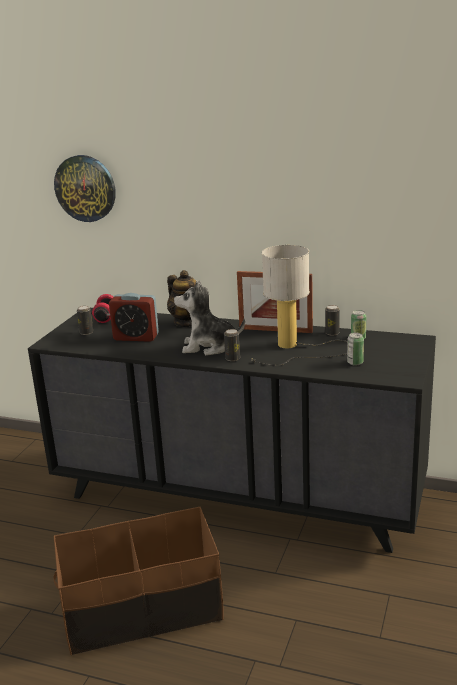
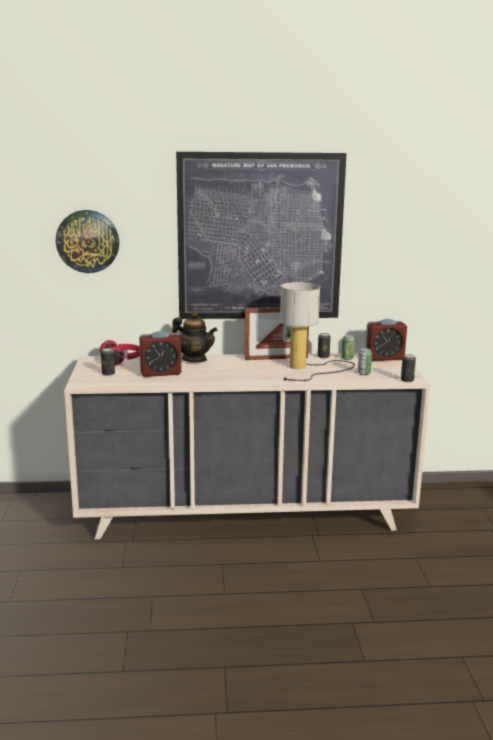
camera: 25 degrees left, 5 degrees down
black dresser [28,308,436,553] -> beige dresser [64,353,430,539]
brown storage box [53,507,224,655] -> none
plush toy [174,280,245,356] -> none
can [224,329,240,361] -> can moved to [401,354,416,382]
none -> picture [176,152,346,319]
none -> alarm clock [365,319,407,361]

